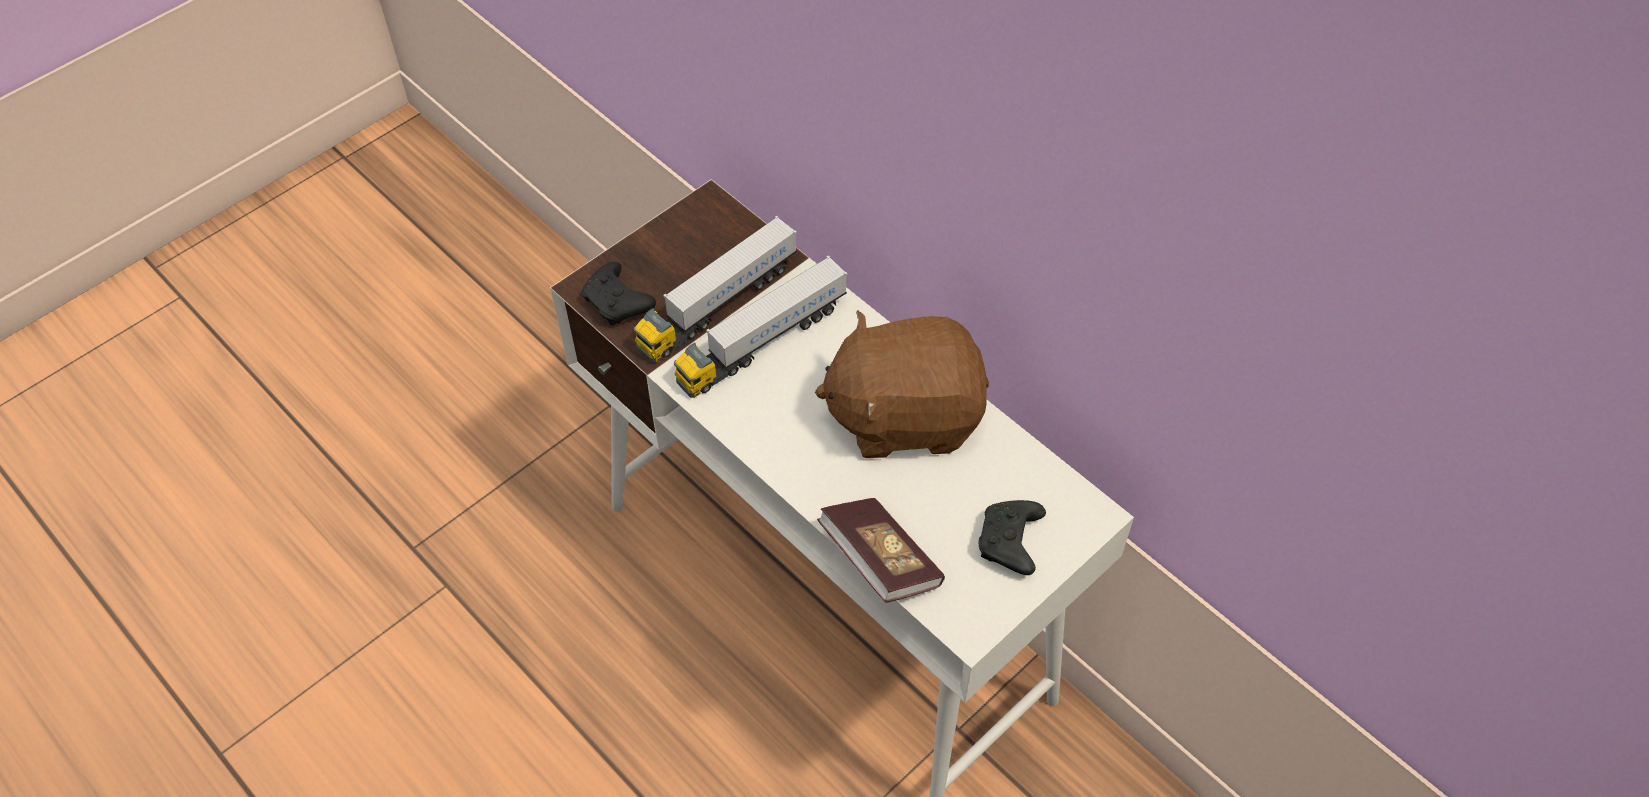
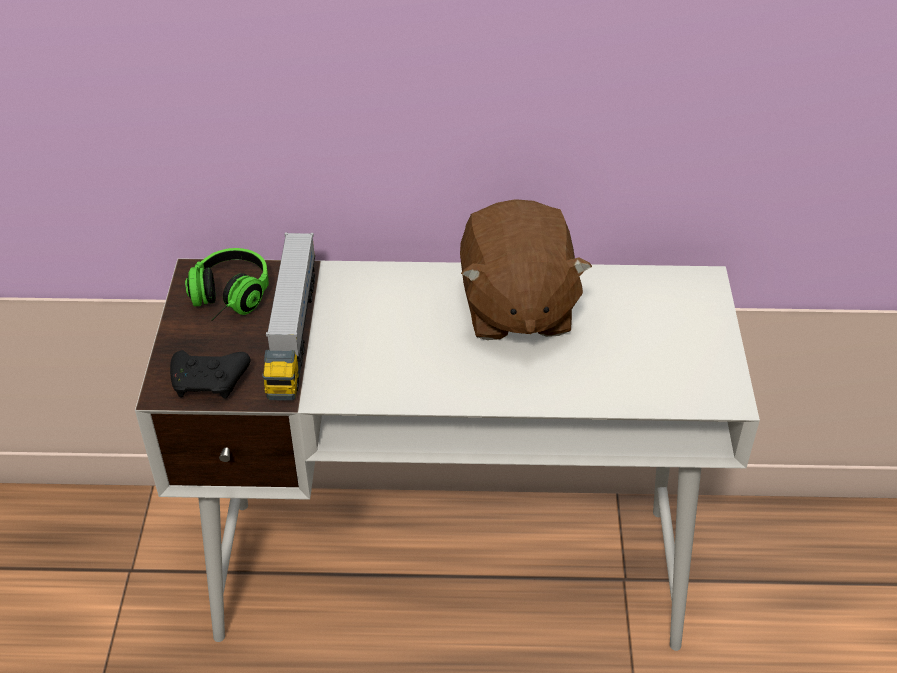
camera: 45 degrees left, 10 degrees down
toy truck [674,255,848,398] -> none
brown plush toy [815,310,989,458] -> brown plush toy turned 45 degrees counterclockwise [460,199,592,340]
book [817,498,945,603] -> none
black game controller [979,500,1046,575] -> none
none -> headphones [185,248,269,321]

